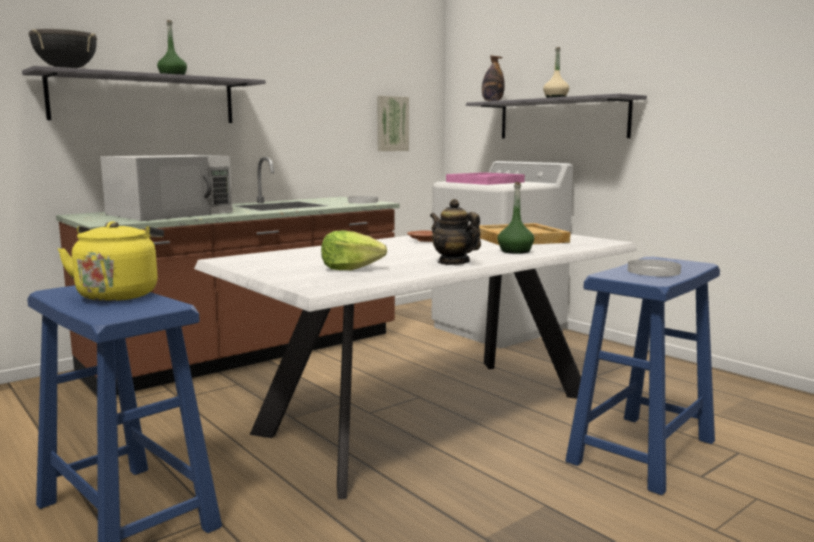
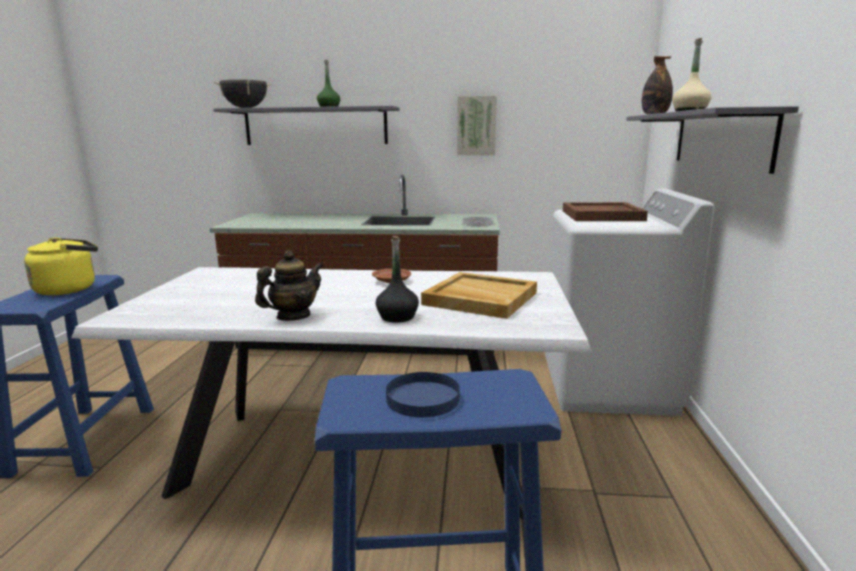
camera: 45 degrees right, 5 degrees up
white microwave [100,155,233,221] -> none
lettuce [321,230,387,270] -> none
picture [377,96,409,151] -> picture moved to [457,96,497,155]
teapot [430,199,481,265] -> teapot turned 45 degrees clockwise [255,250,323,321]
pink tray [446,172,525,185] -> brown tray [563,202,648,221]
green bottle [498,182,534,254] -> black bottle [376,236,419,323]
white plate [628,259,681,277] -> blue plate [386,372,460,417]

